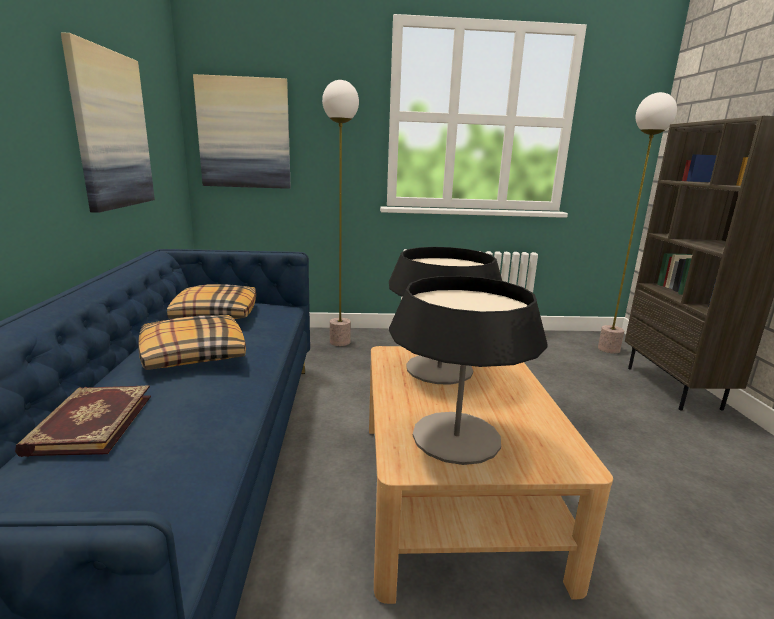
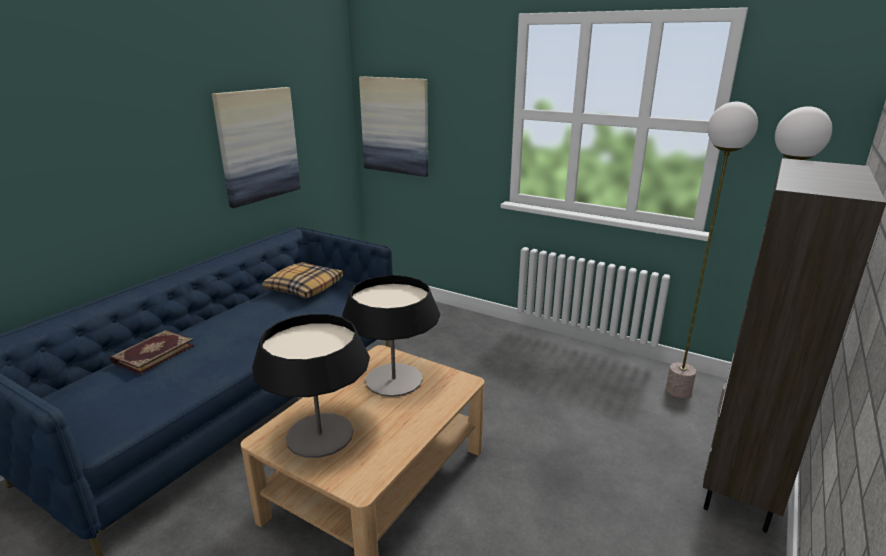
camera: 35 degrees right, 5 degrees up
pillow [138,315,246,370] -> none
floor lamp [322,80,359,346] -> floor lamp moved to [666,102,758,398]

